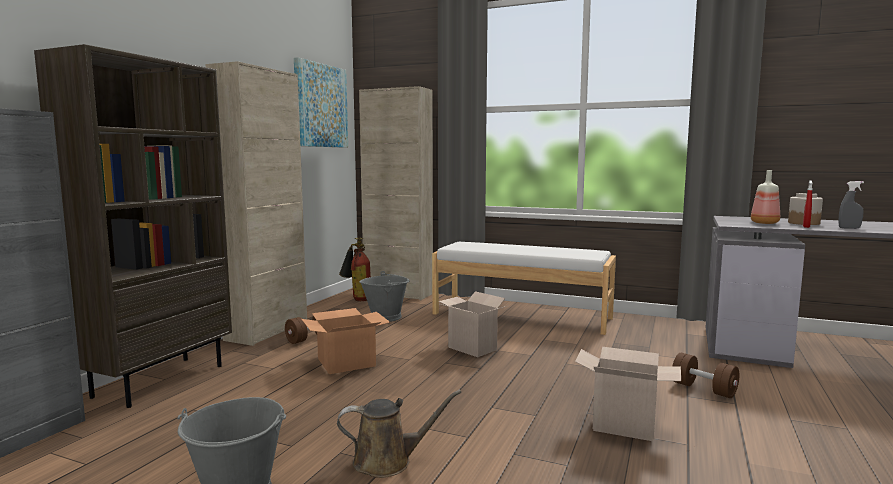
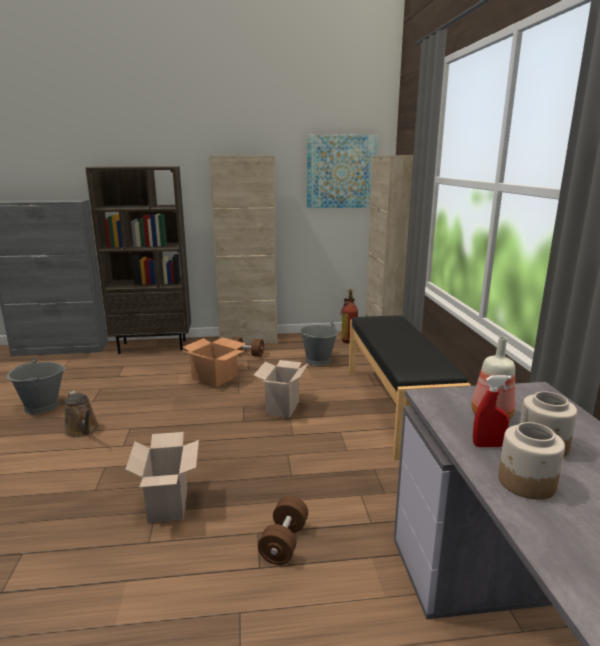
camera: 60 degrees right, 10 degrees up
white bench [432,242,616,335] -> black bench [349,316,471,460]
grey spray bottle [838,181,864,229] -> jar [498,422,565,500]

